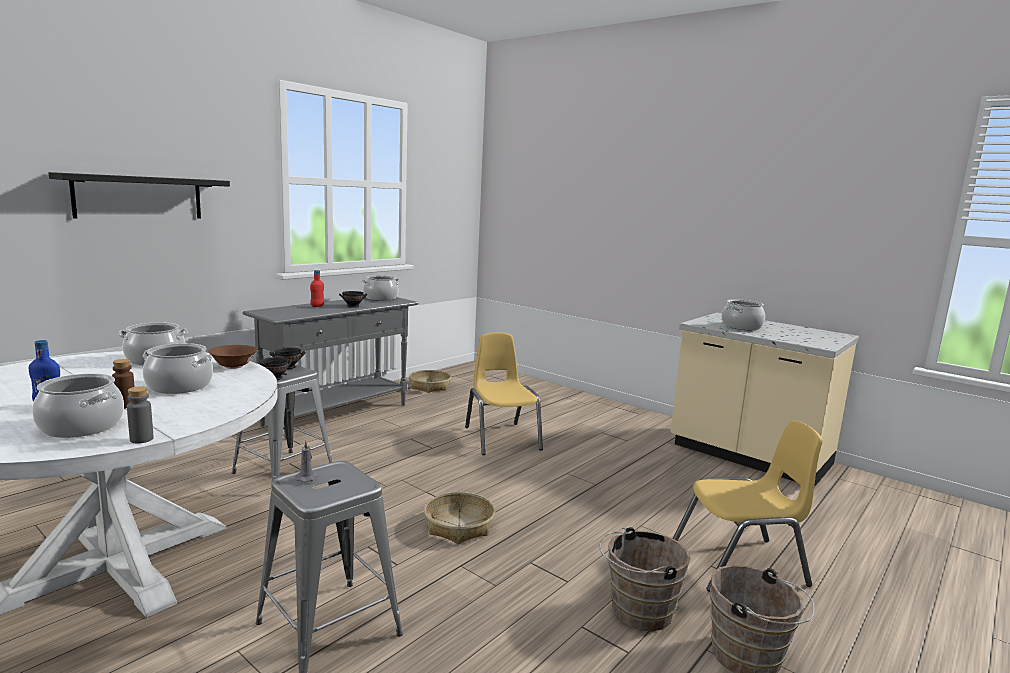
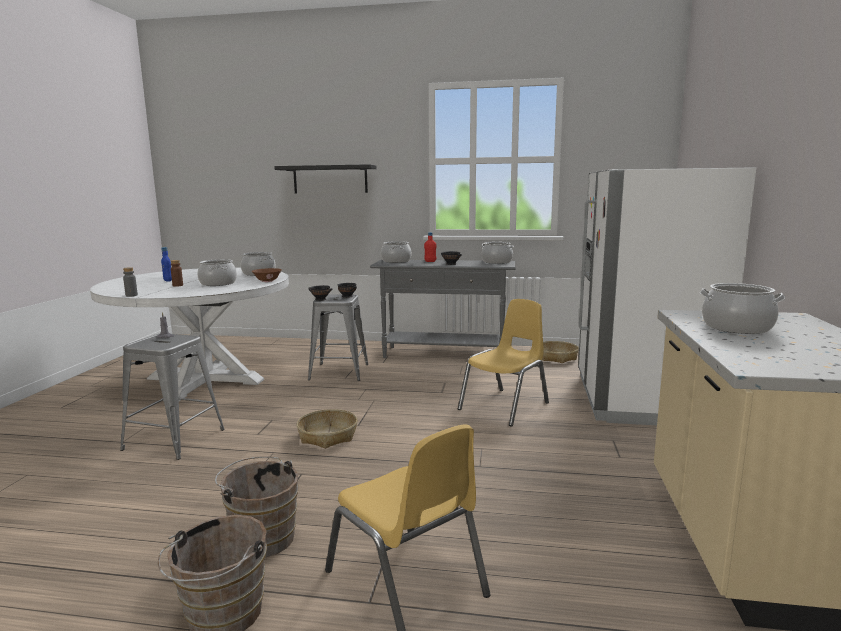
camera: 60 degrees right, 0 degrees up
cooking pot [32,373,124,438] -> cooking pot moved to [381,241,411,263]
none -> white fridge [578,167,756,425]

